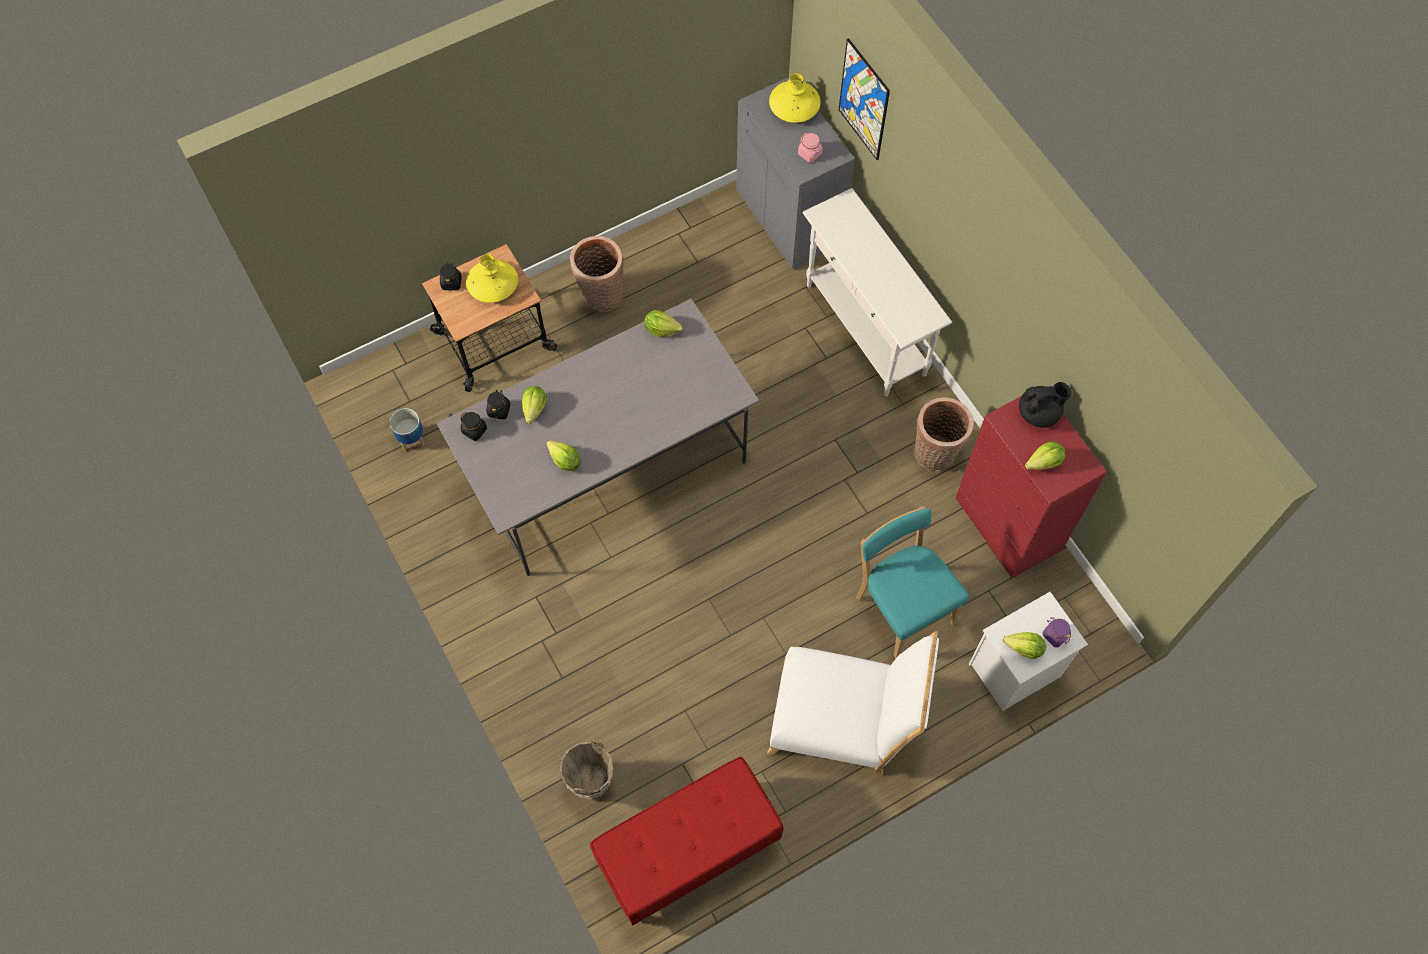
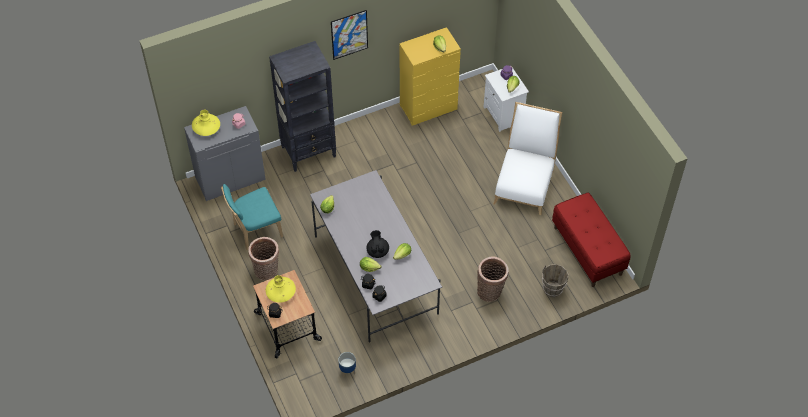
camera: 85 degrees left, 10 degrees down
white console table [802,188,952,397] -> black bookcase [269,41,336,172]
picture [839,38,890,160] -> picture moved to [331,10,368,60]
turquoise chair [856,506,969,658] -> turquoise chair moved to [221,184,283,251]
basket [914,397,974,471] -> basket moved to [477,257,508,302]
red dresser [956,396,1107,578] -> yellow dresser [399,27,461,125]
black teapot [1019,382,1072,428] -> black teapot moved to [366,230,389,258]

